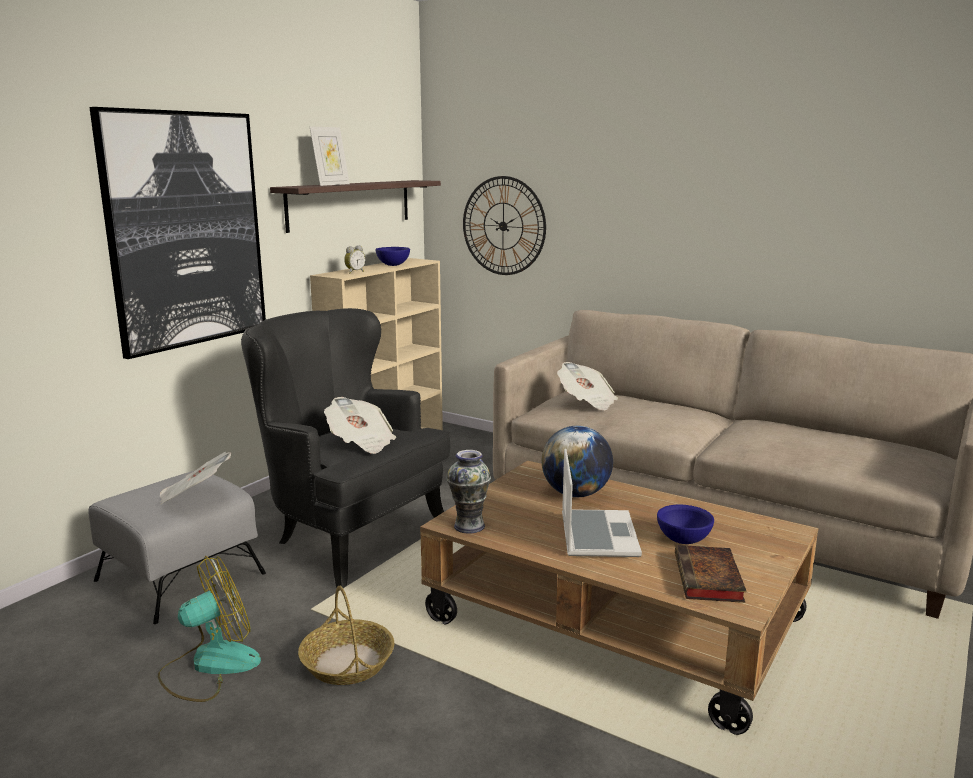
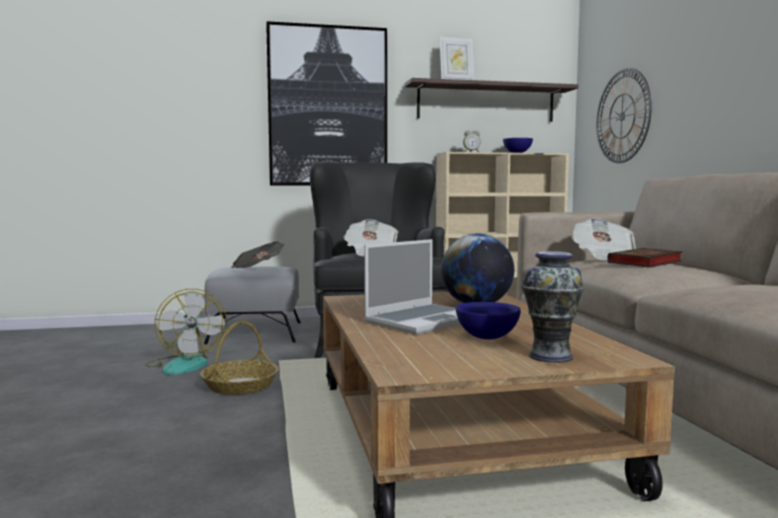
camera: 45 degrees right, 10 degrees down
fan [158,556,261,702] -> fan turned 60 degrees clockwise [145,289,227,375]
vase [446,450,491,534] -> vase moved to [521,251,584,363]
book [675,545,746,603] -> book moved to [607,248,682,268]

